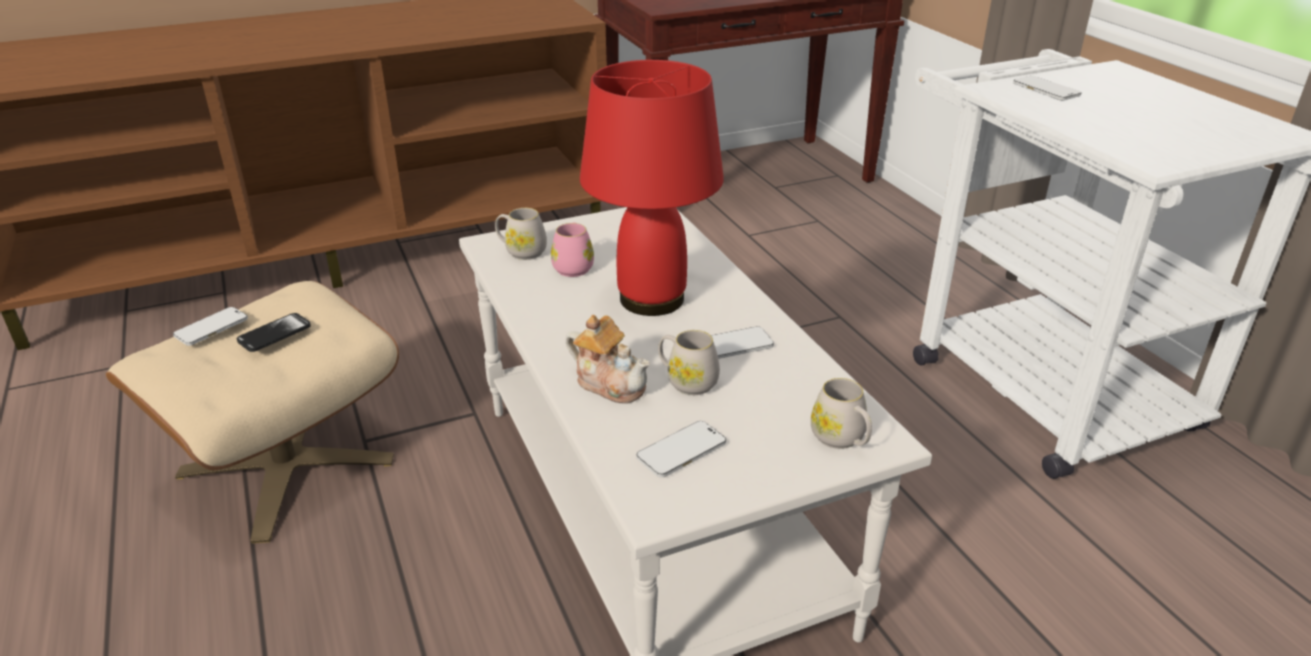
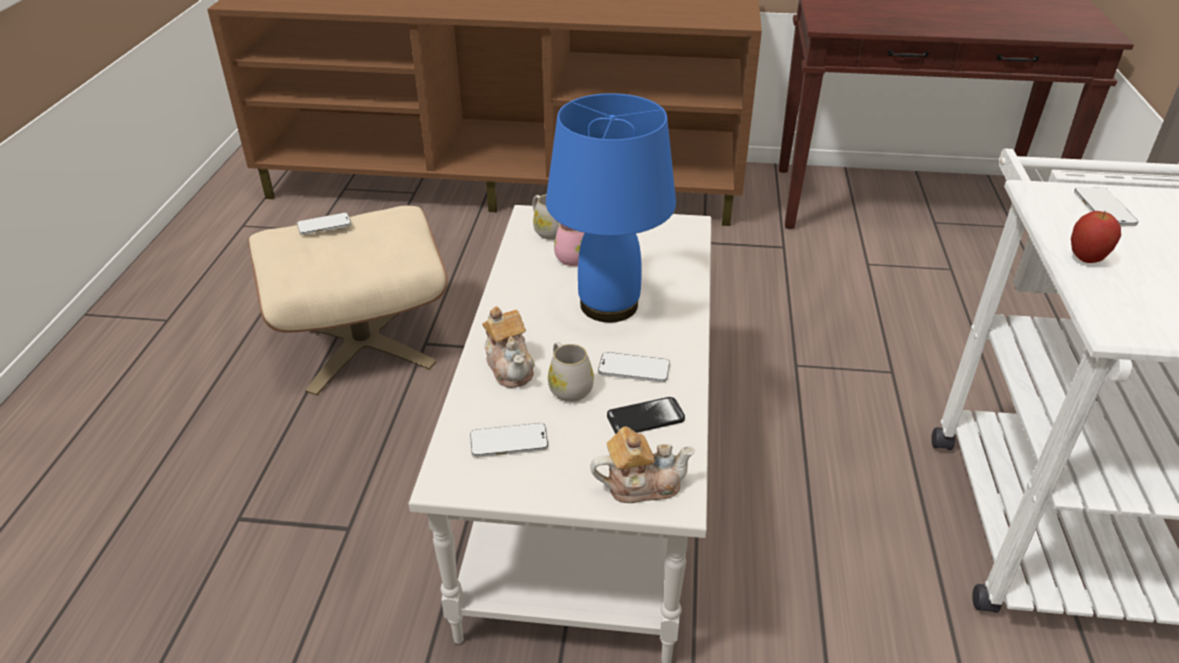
camera: 30 degrees right, 5 degrees up
phone [237,313,311,352] -> phone moved to [607,397,685,434]
red table lamp [580,60,724,316] -> blue table lamp [546,93,676,322]
white mug [811,378,872,449] -> teapot [590,427,695,503]
none -> apple [1071,211,1121,263]

